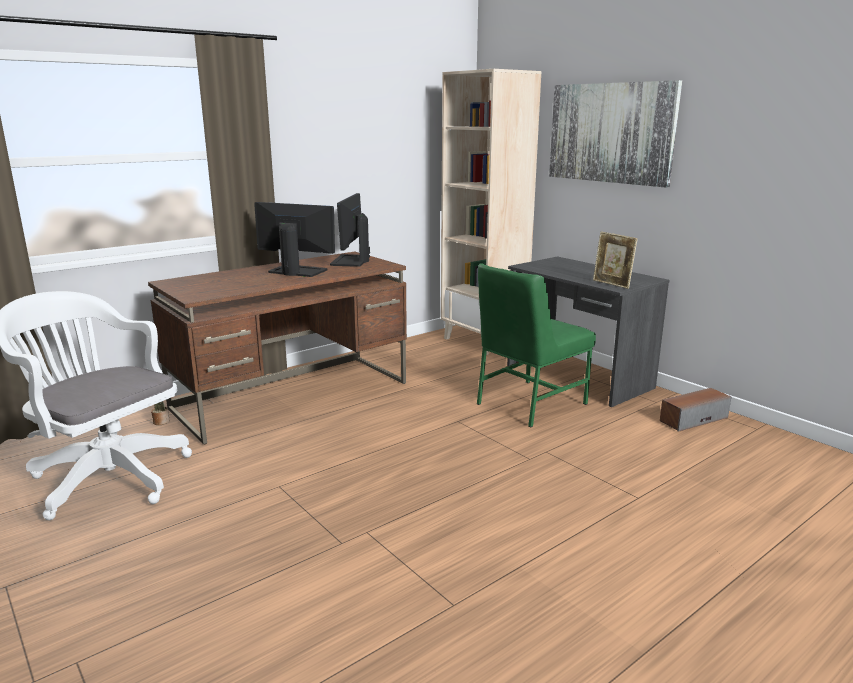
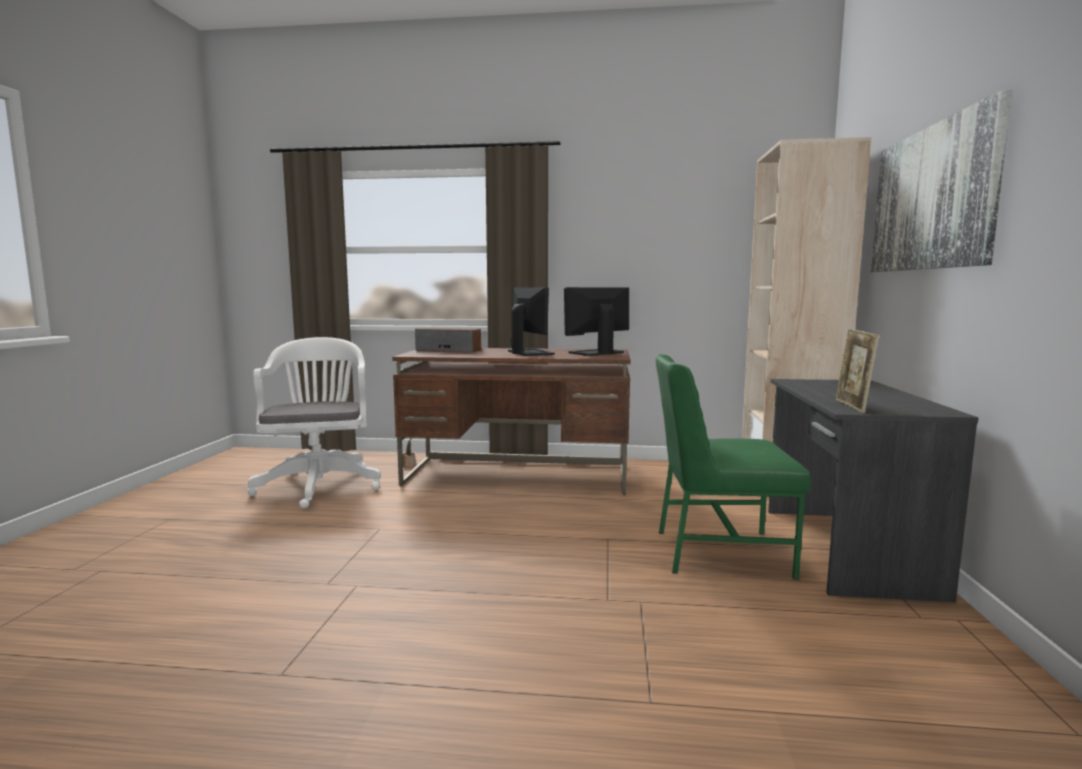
camera: 45 degrees right, 10 degrees down
speaker [660,388,731,432] -> speaker moved to [415,328,481,353]

